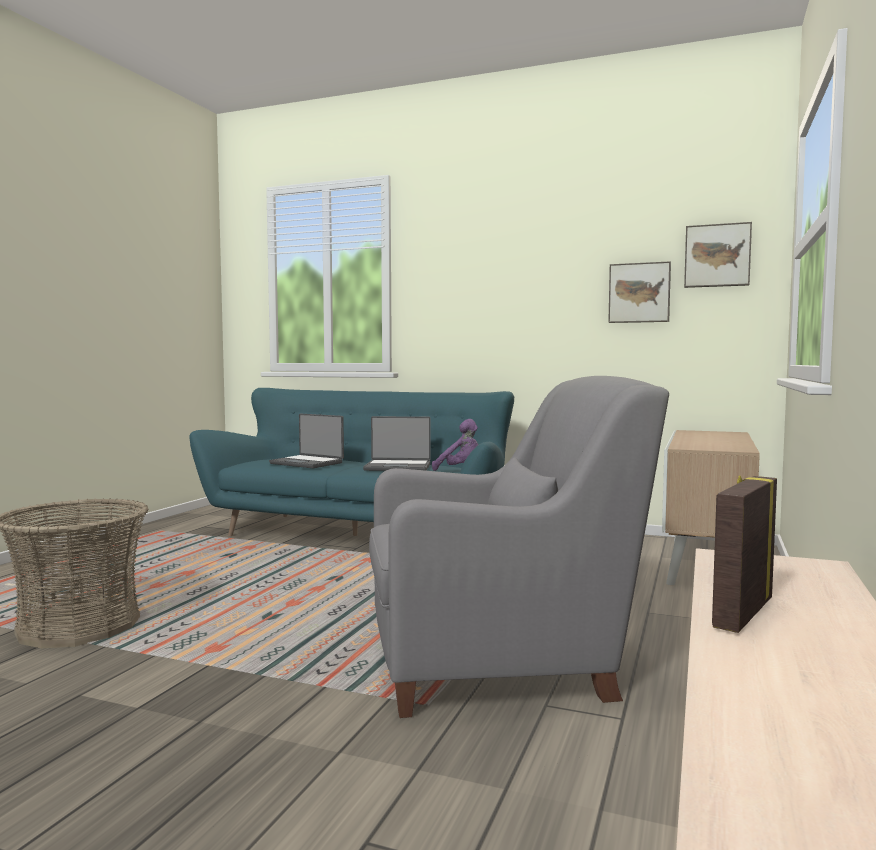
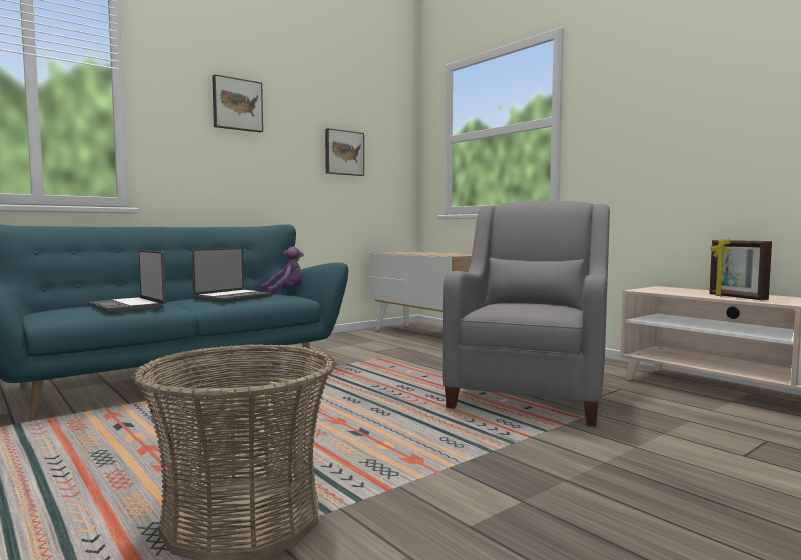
camera: 60 degrees left, 0 degrees up
laptop [269,414,344,468] -> laptop turned 75 degrees clockwise [88,250,166,313]
picture [684,222,752,288] -> picture moved to [212,74,263,133]

